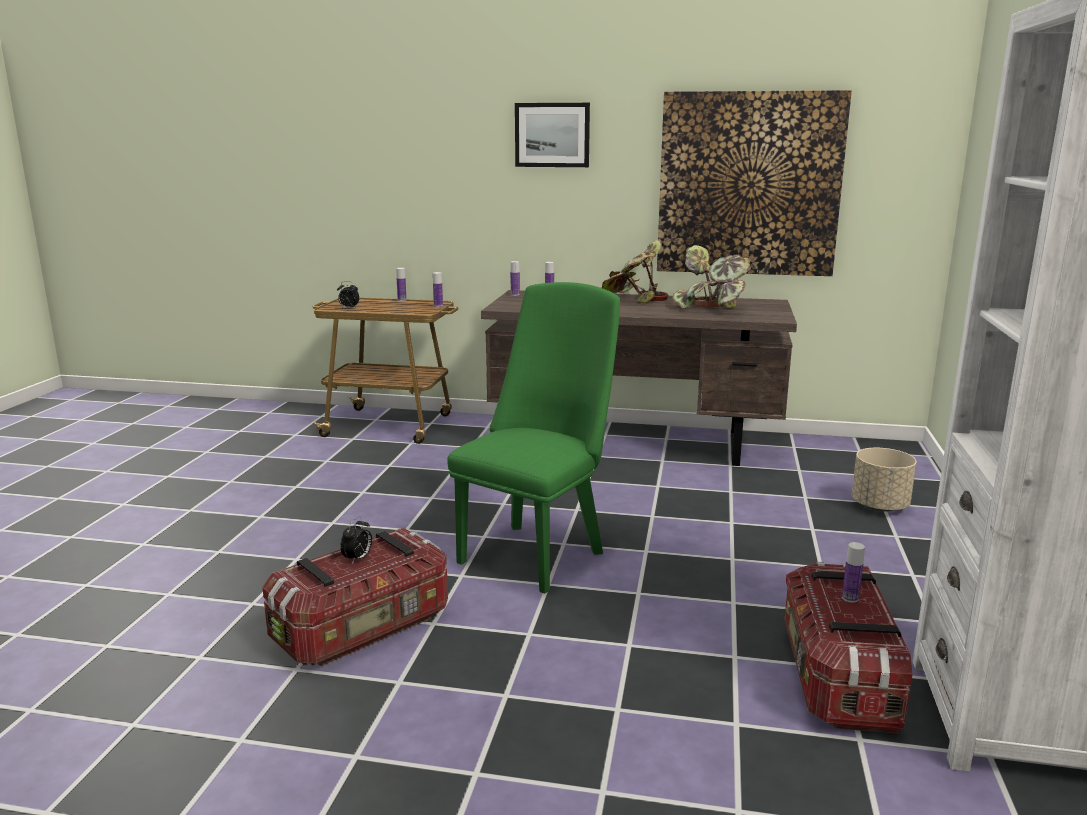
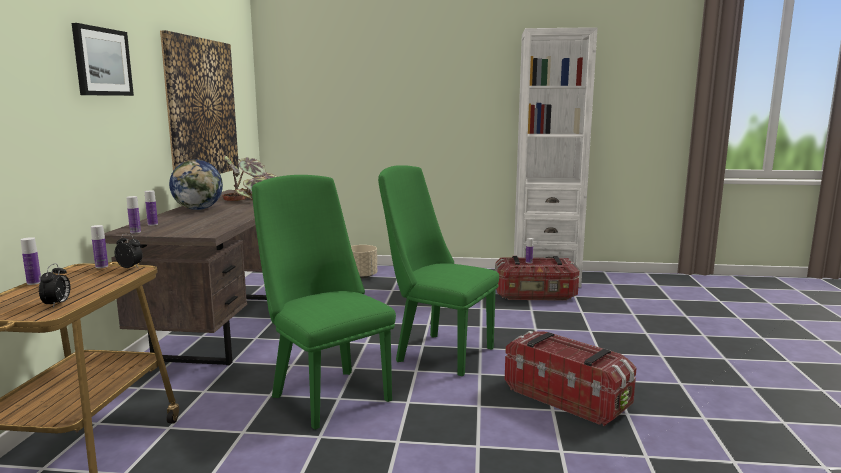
camera: 95 degrees left, 5 degrees down
alarm clock [340,517,372,564] -> alarm clock moved to [115,234,143,268]
potted plant [602,240,668,303] -> globe [169,159,223,210]
none -> green chair [252,175,396,430]

